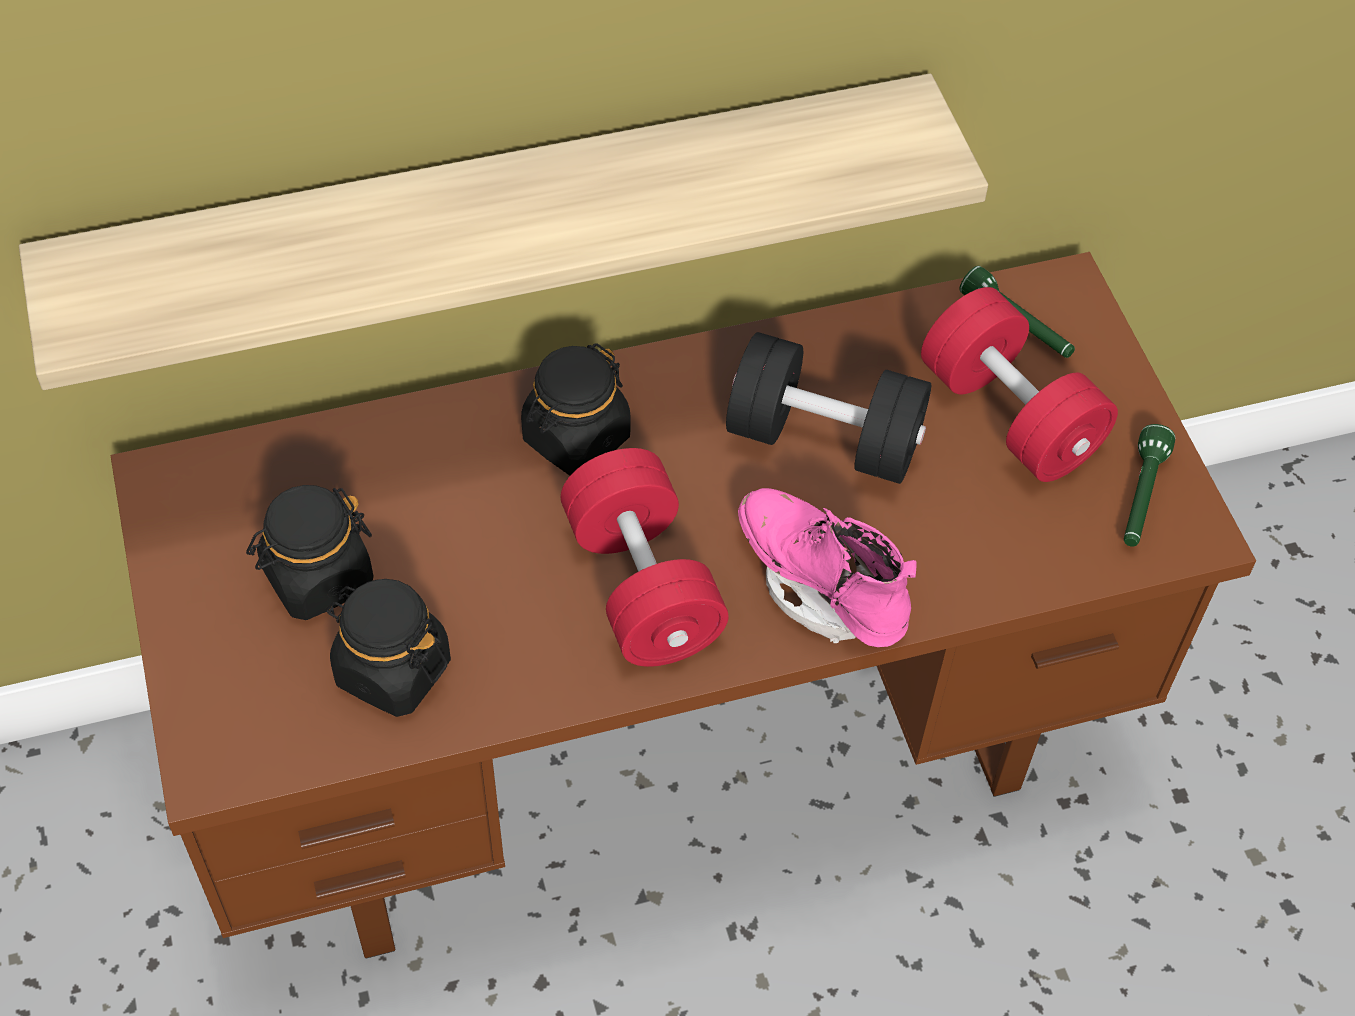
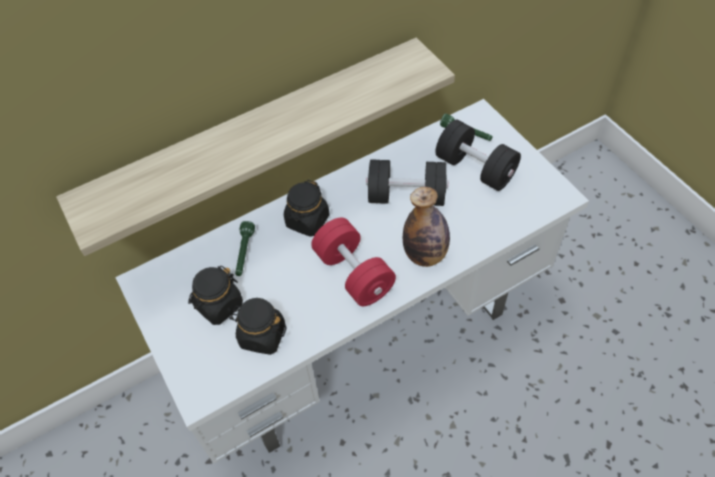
camera: 10 degrees left, 0 degrees up
brown desk [110,252,1256,959] -> white desk [115,99,589,464]
pink boot [738,488,917,647] -> bottle [403,187,450,267]
red dumbbell [921,287,1118,482] -> black dumbbell [435,120,521,191]
green flashlight [1124,424,1175,547] -> green flashlight moved to [235,221,255,276]

